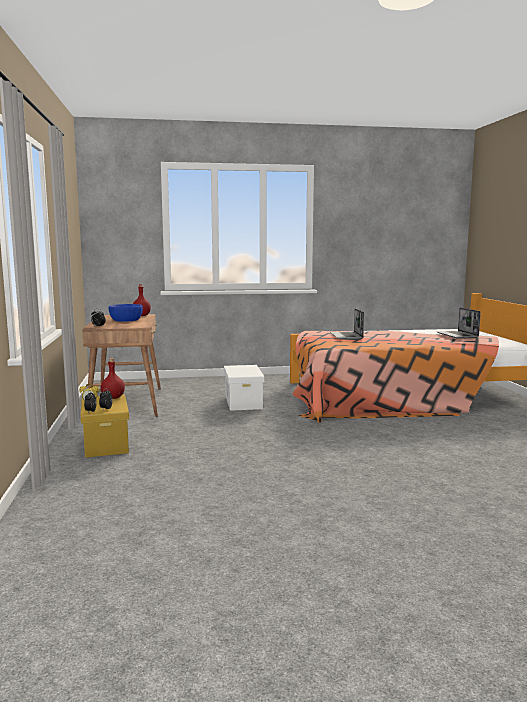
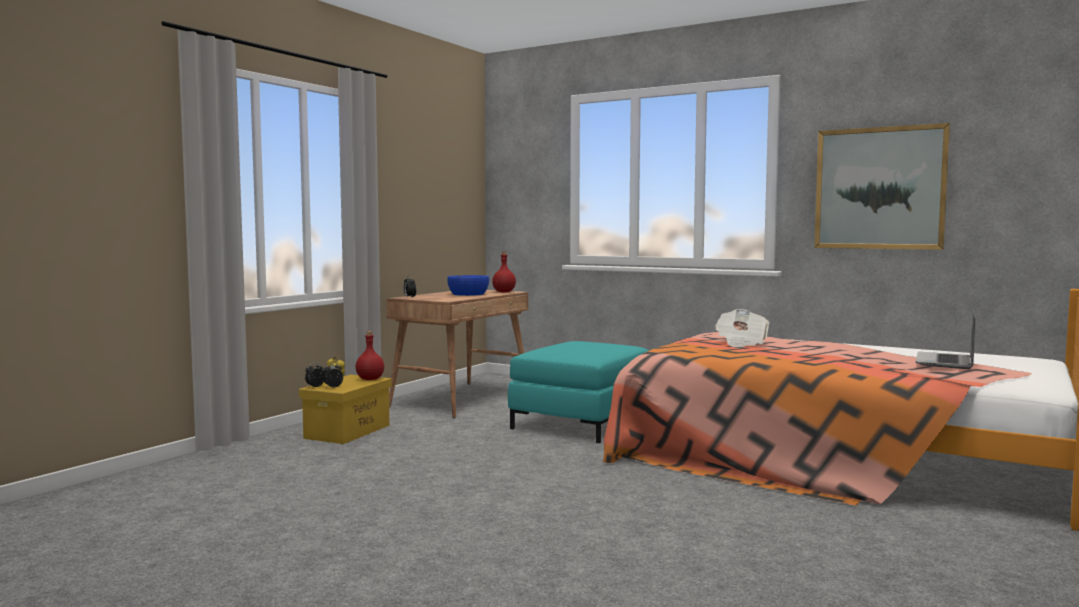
camera: 40 degrees right, 5 degrees down
white storage box [224,365,265,411] -> turquoise ottoman [508,341,649,443]
laptop [330,308,364,339] -> newspaper [715,309,769,347]
none -> picture [814,123,950,250]

